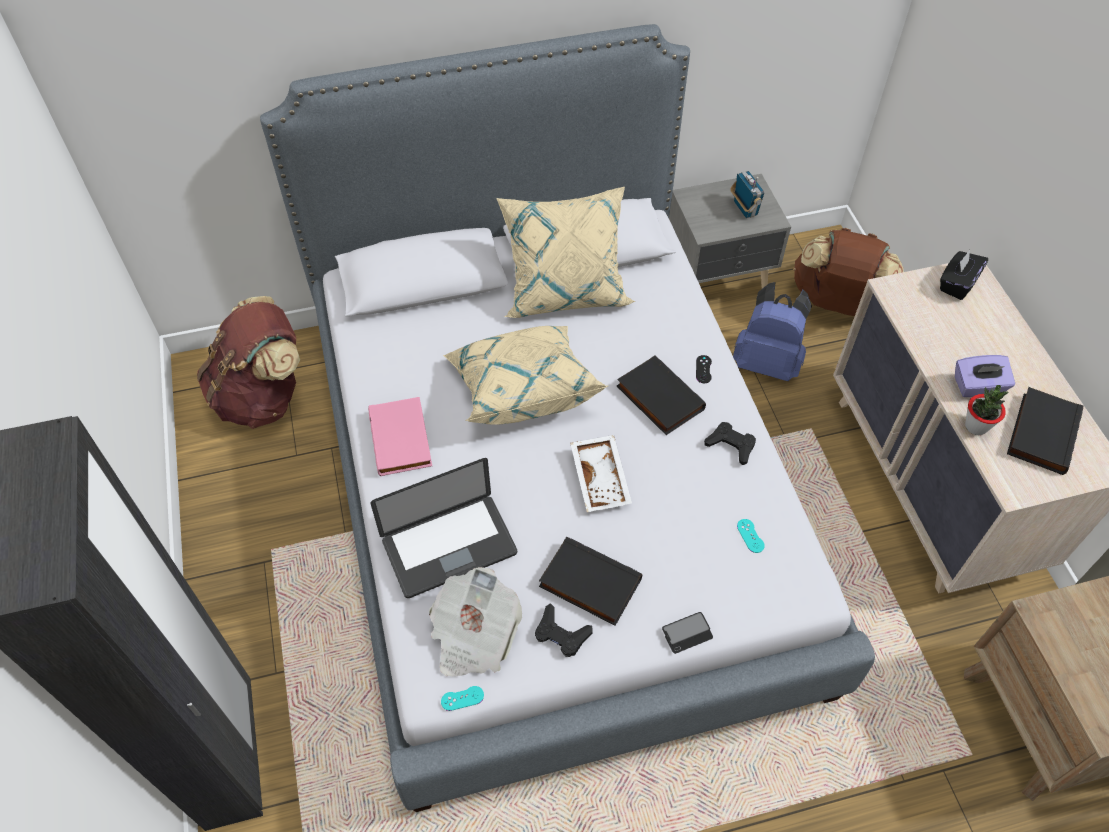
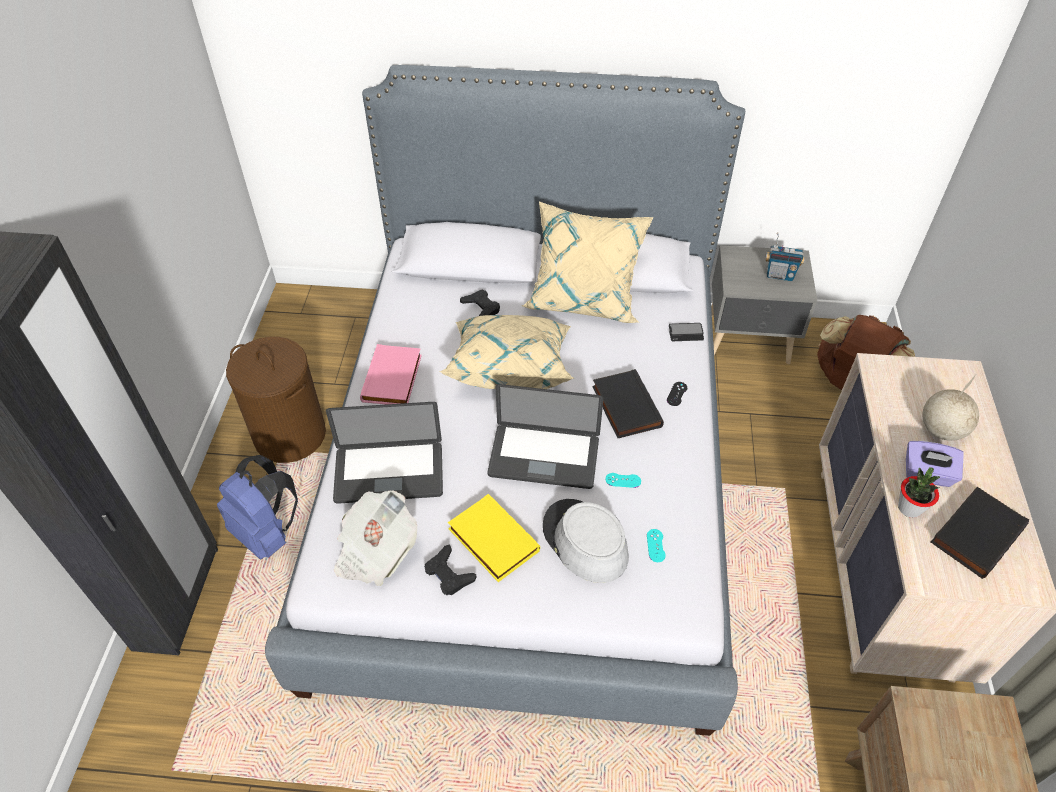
camera: 20 degrees right, 5 degrees down
brown backpack [197,296,300,429] -> none
turquoise game controller [441,686,484,711] -> turquoise game controller moved to [605,473,641,488]
black book [539,536,642,626] -> yellow book [448,494,540,582]
white tray [570,435,632,512] -> laptop [487,384,604,489]
phone [662,612,713,654] -> phone moved to [669,323,704,341]
black game controller [704,422,756,465] -> black game controller moved to [460,290,500,316]
radio [730,171,764,218] -> radio turned 105 degrees clockwise [765,232,805,281]
blue backpack [733,282,812,381] -> blue backpack moved to [217,455,298,559]
black tissue box [940,250,988,300] -> none
none -> brown laundry basket [226,337,326,463]
none -> grey hat [543,499,629,583]
none -> globe [922,375,979,441]

